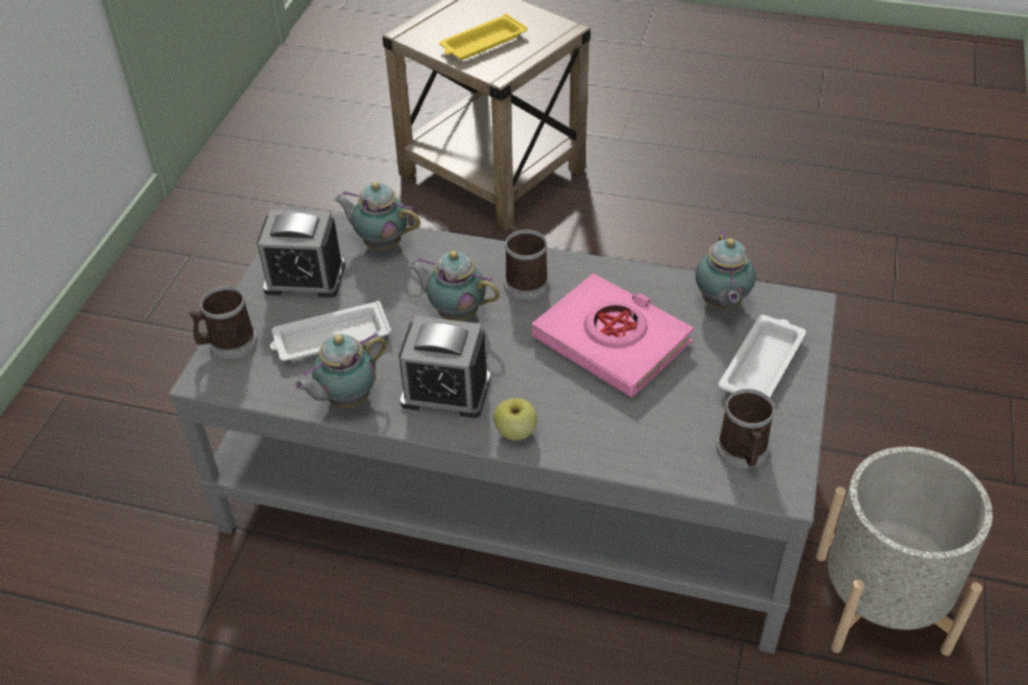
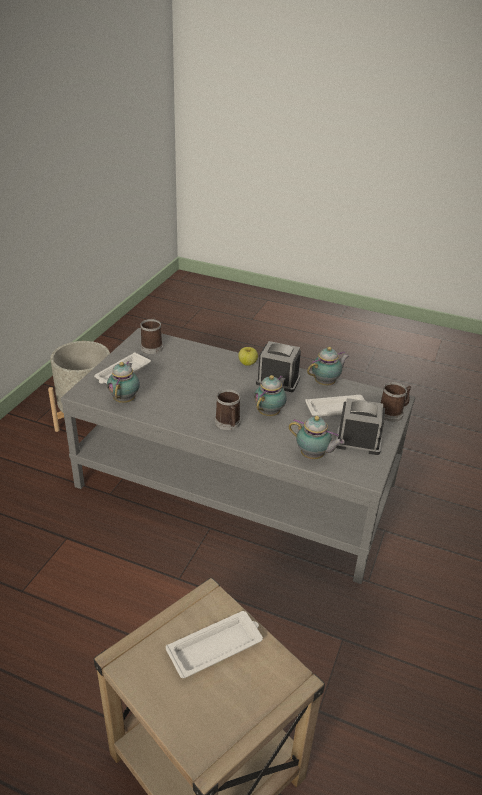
camera: 175 degrees left, 10 degrees down
teapot [408,251,500,321] -> teapot turned 90 degrees counterclockwise [254,375,287,416]
yellow tray [439,14,527,60] -> white tray [166,611,263,678]
pink book [532,273,694,397] -> none

